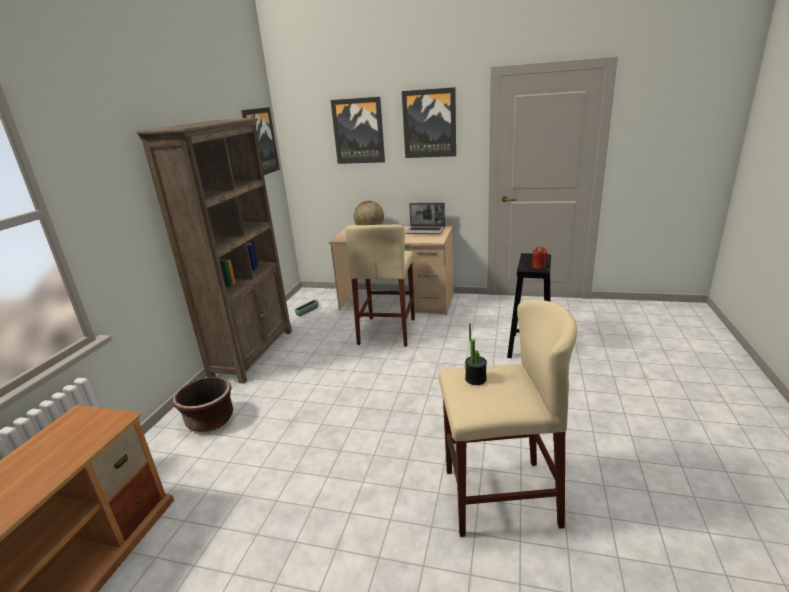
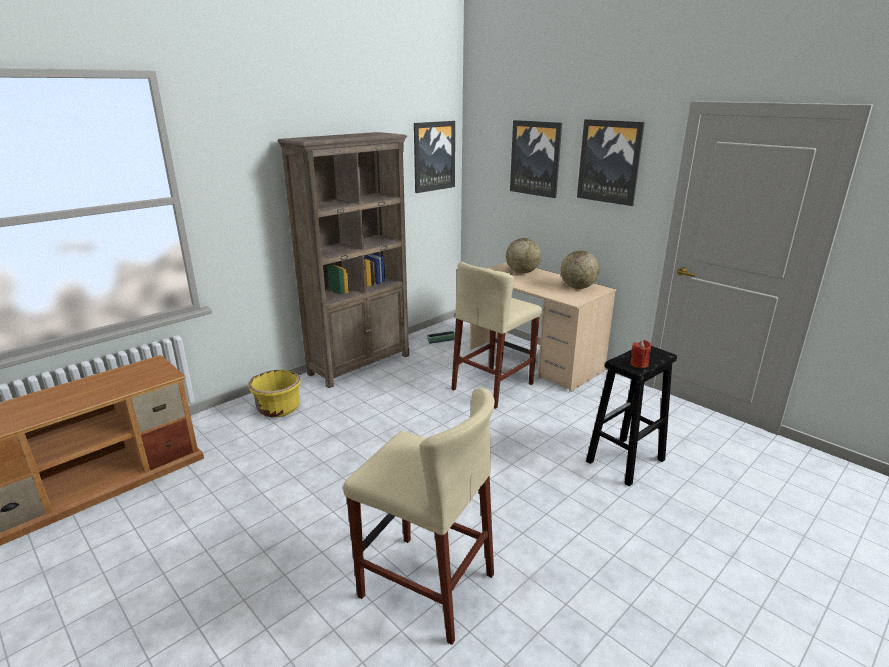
camera: 30 degrees right, 0 degrees up
brown planter [172,377,233,432] -> yellow planter [248,370,301,417]
laptop [405,203,445,234] -> globe [560,251,599,289]
potted plant [465,323,487,385] -> none

